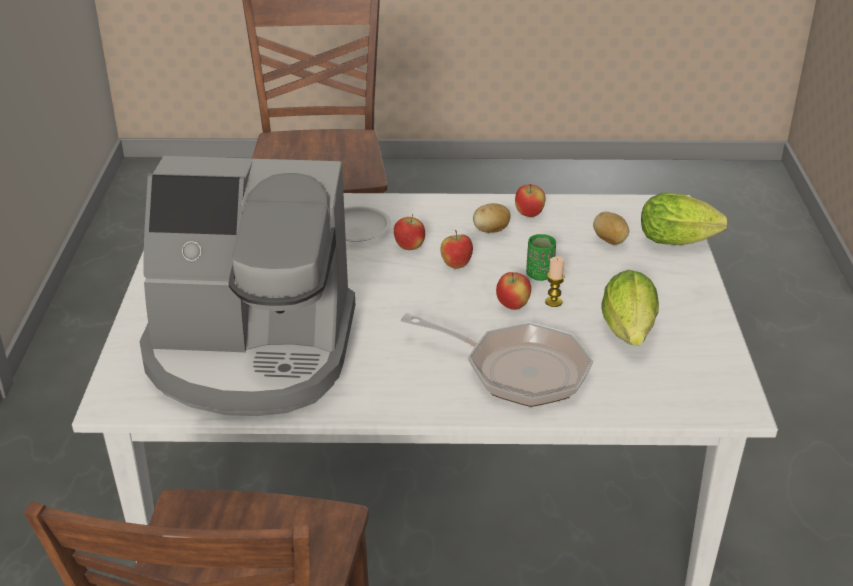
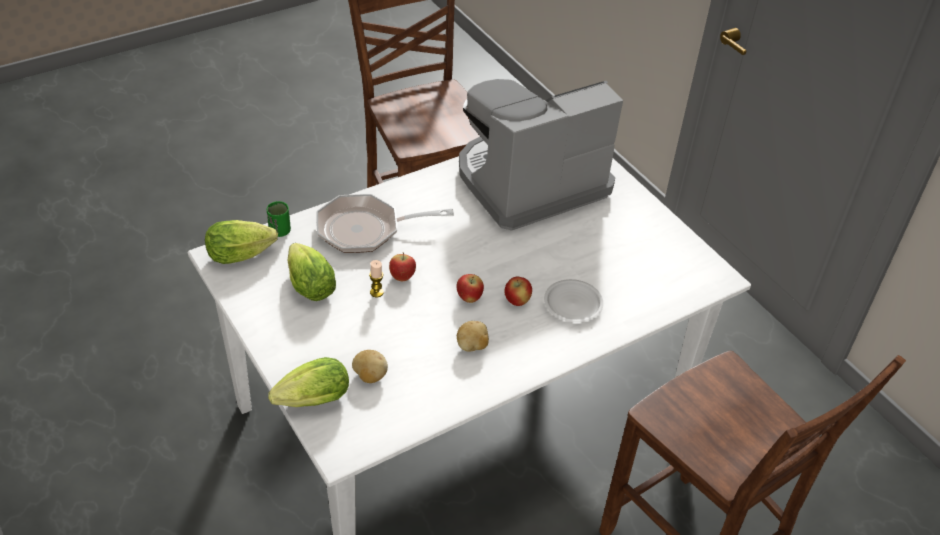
camera: 145 degrees right, 10 degrees up
apple [515,184,545,217] -> none
green cup [526,234,556,281] -> green cup moved to [267,201,291,237]
none -> lettuce [205,220,278,264]

